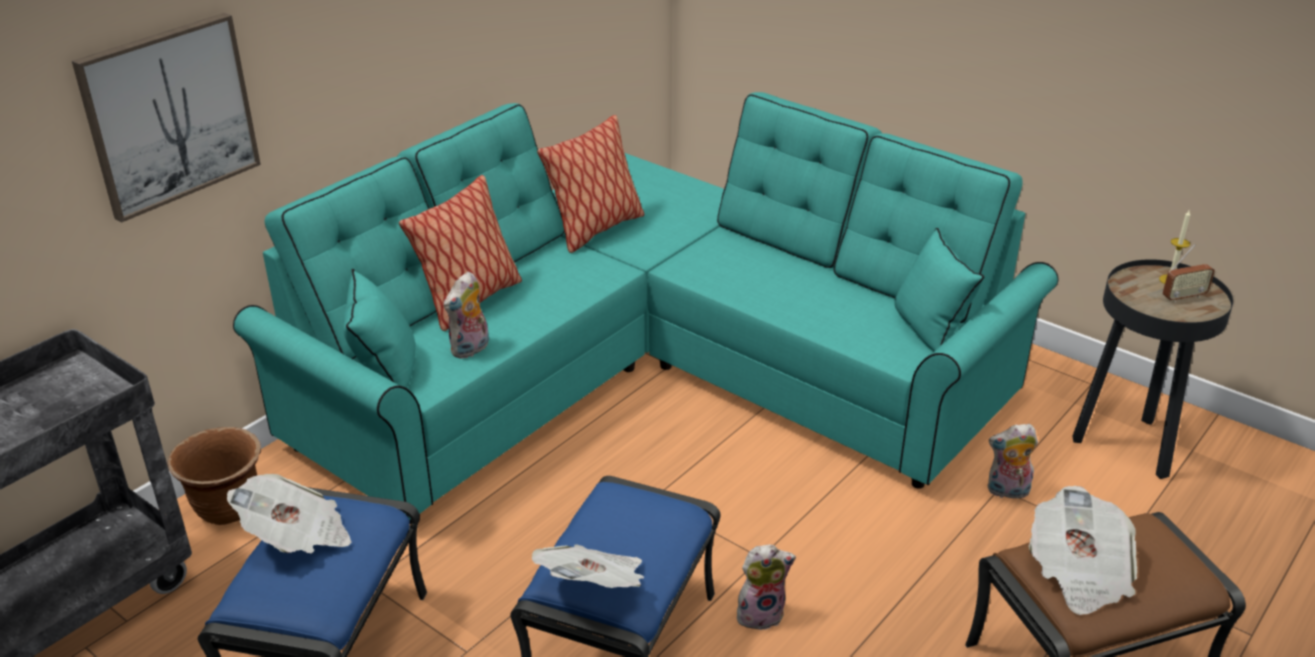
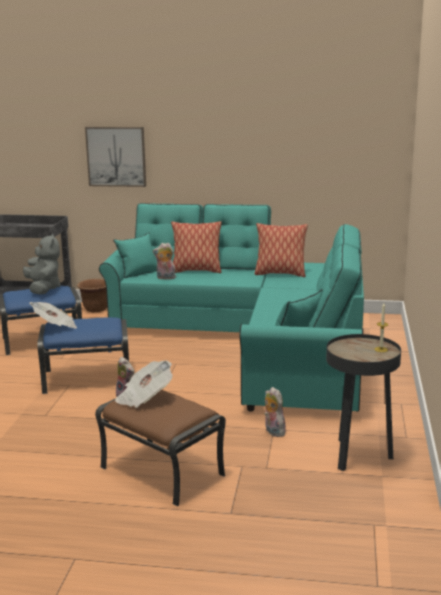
camera: 60 degrees right, 15 degrees down
newspaper [227,474,352,553] -> grey plush toy [23,234,61,295]
radio [1163,244,1215,303] -> none

